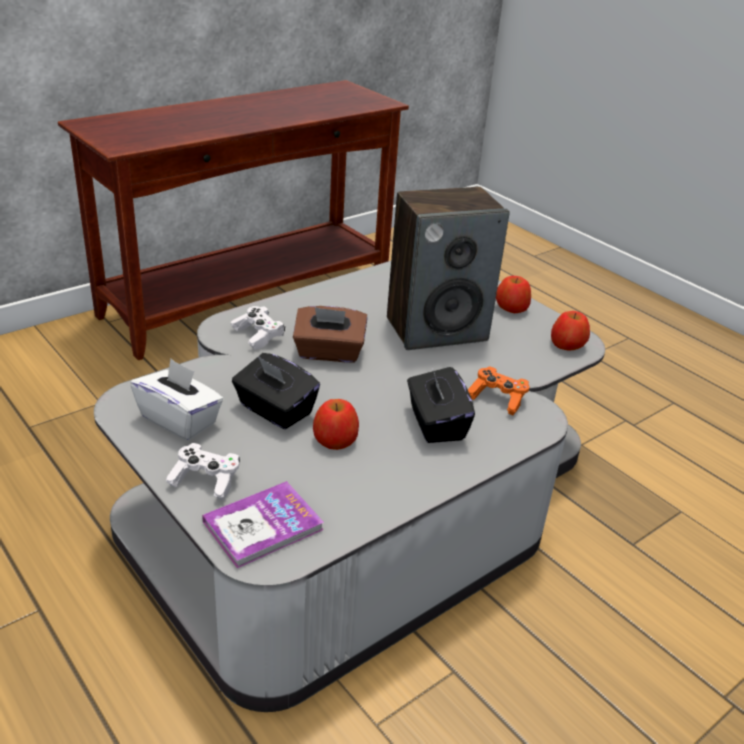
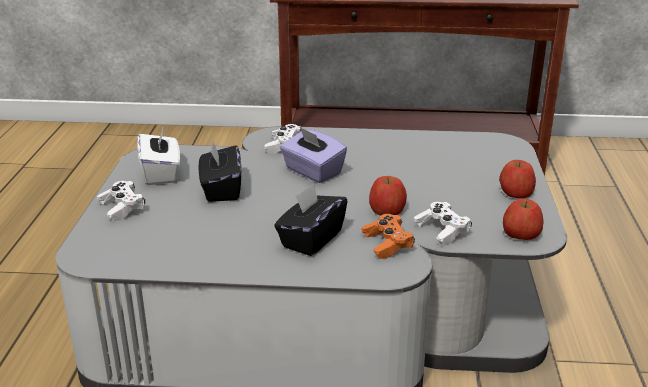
camera: 45 degrees right, 5 degrees down
book [202,481,324,568] -> none
brown tissue box [293,306,367,363] -> purple tissue box [280,126,347,183]
apple [313,399,359,450] -> apple moved to [369,176,407,215]
speaker [387,187,510,350] -> none
none -> white game controller [414,202,472,246]

